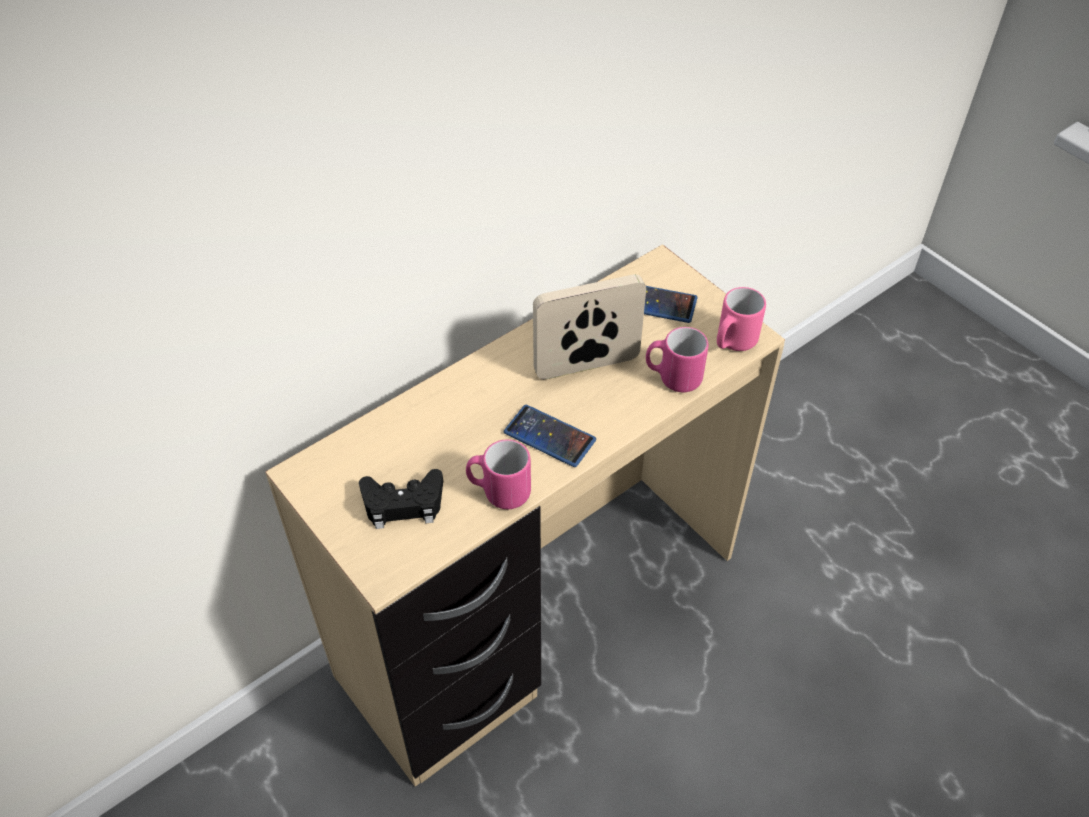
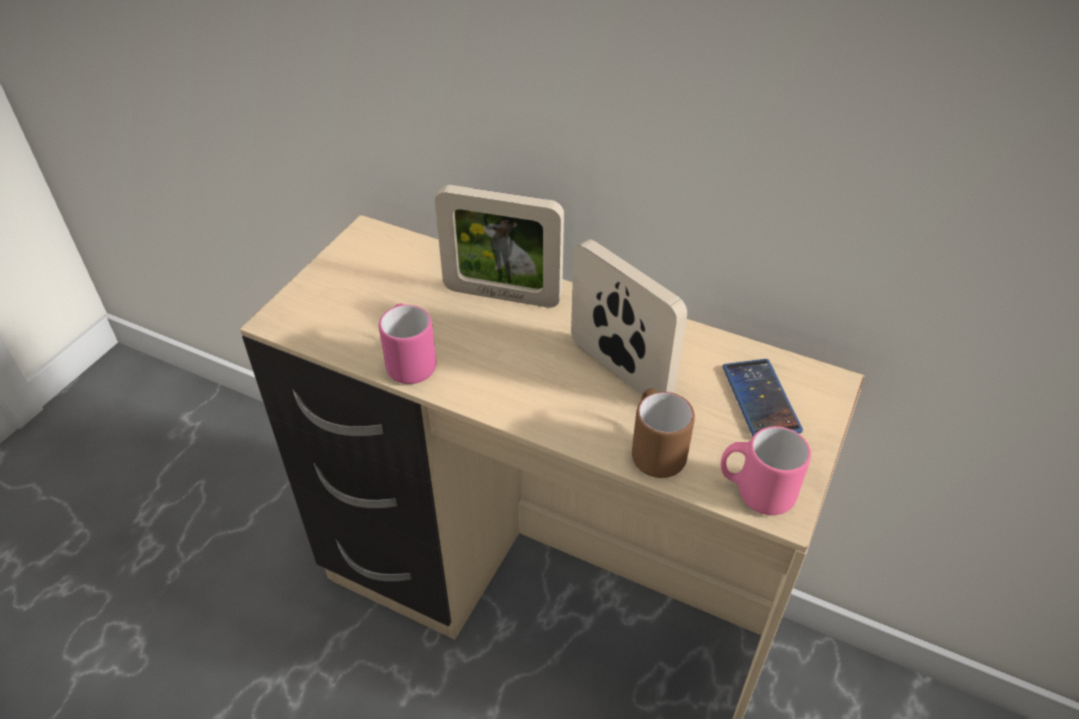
camera: 65 degrees right, 5 degrees down
black game controller [359,469,443,529] -> none
phone [504,405,596,467] -> none
pink mug [646,327,708,392] -> brown mug [632,388,695,478]
none -> picture frame [435,185,564,308]

